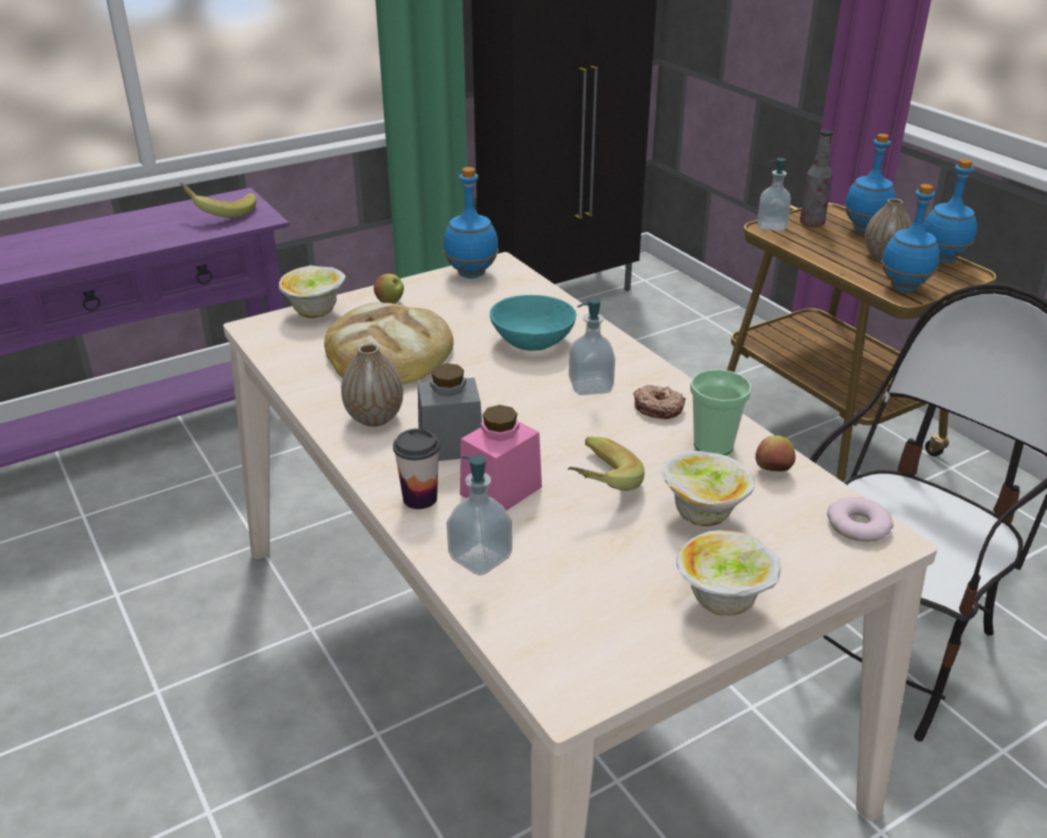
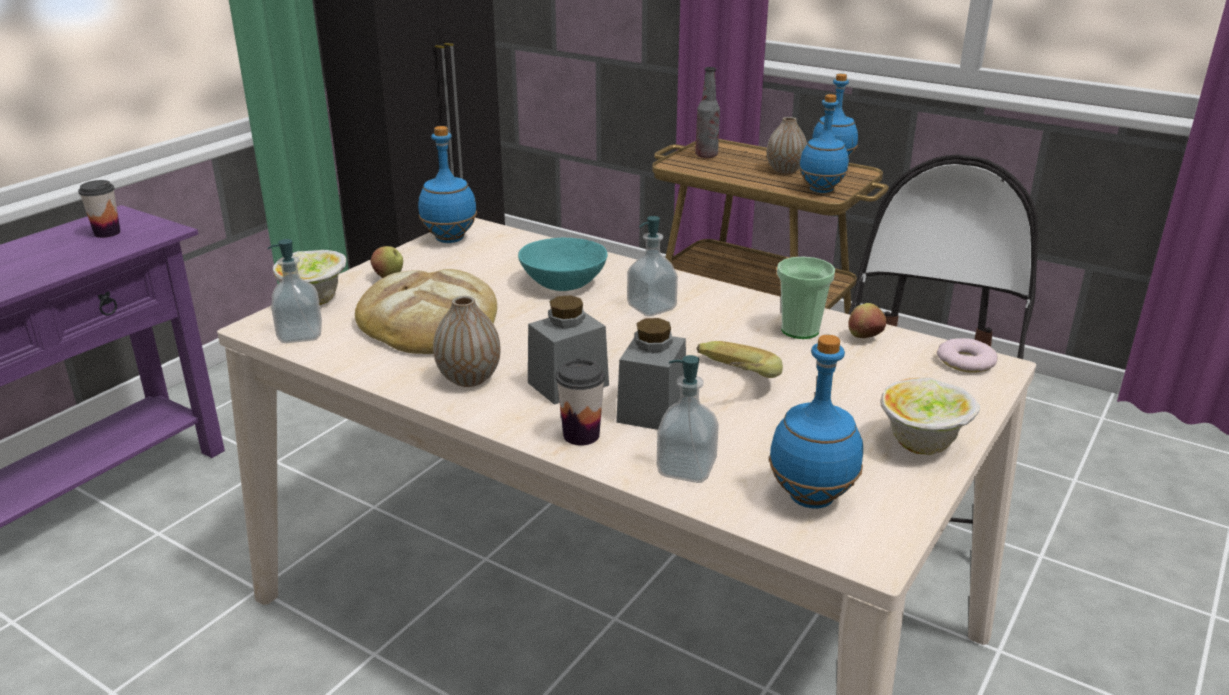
camera: 25 degrees left, 5 degrees down
banana [180,183,257,218] -> cup [78,180,120,238]
pink jar [460,405,542,511] -> grey jar [616,318,686,430]
donut [633,385,686,419] -> none
bowl [661,451,755,526] -> none
soap dispenser [757,158,791,231] -> soap dispenser moved to [268,239,322,343]
blue bottle [844,134,896,232] -> blue bottle moved to [769,335,863,508]

